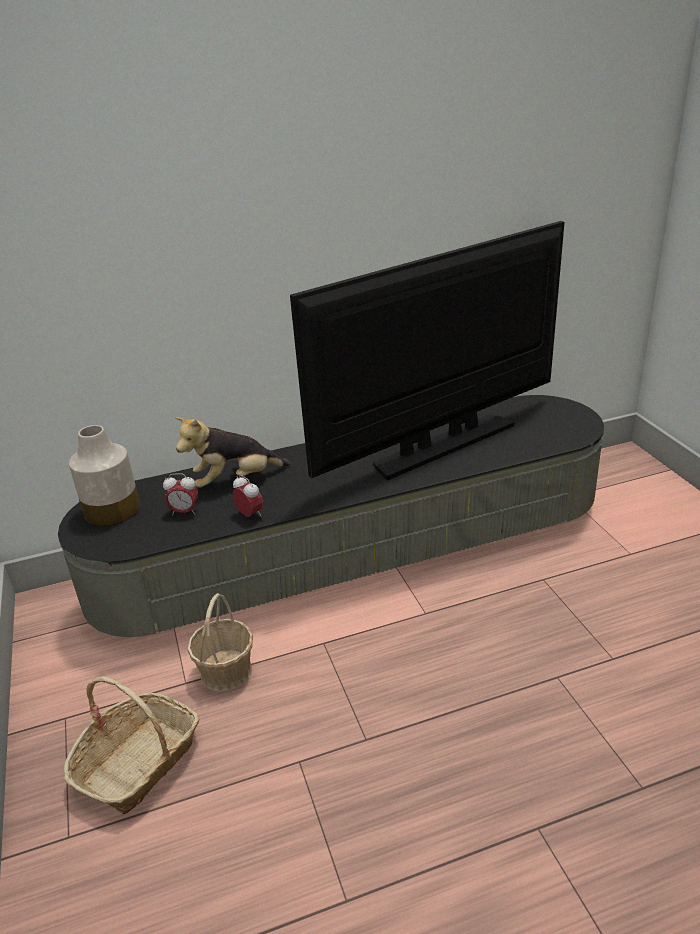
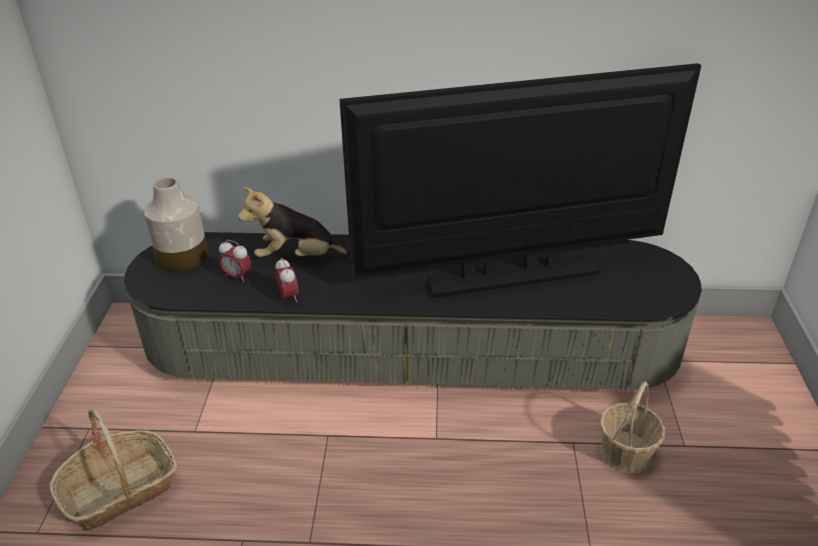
camera: 20 degrees right, 5 degrees up
basket [188,593,253,692] -> basket moved to [600,381,665,473]

